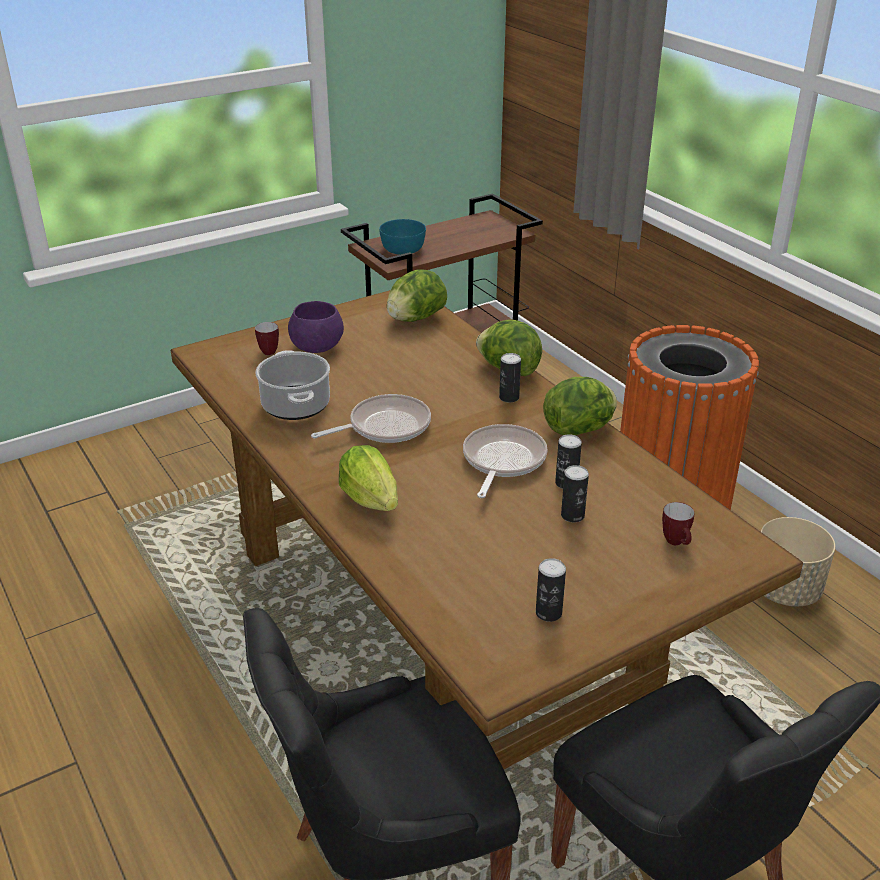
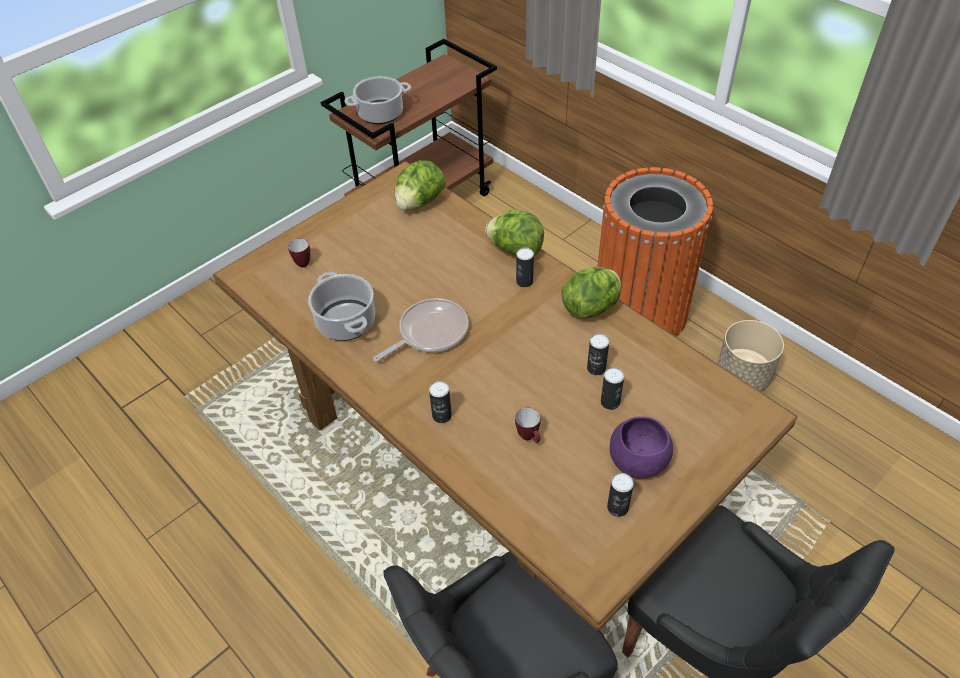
camera: 10 degrees left, 15 degrees up
purple bowl [288,301,344,353] -> purple bowl moved to [610,416,673,478]
lettuce [339,445,398,511] -> can [429,381,452,423]
turquoise bowl [379,219,426,255] -> cooking pot [344,76,411,124]
frying pan [463,424,547,498] -> none
mug [662,502,695,545] -> mug moved to [515,407,541,443]

